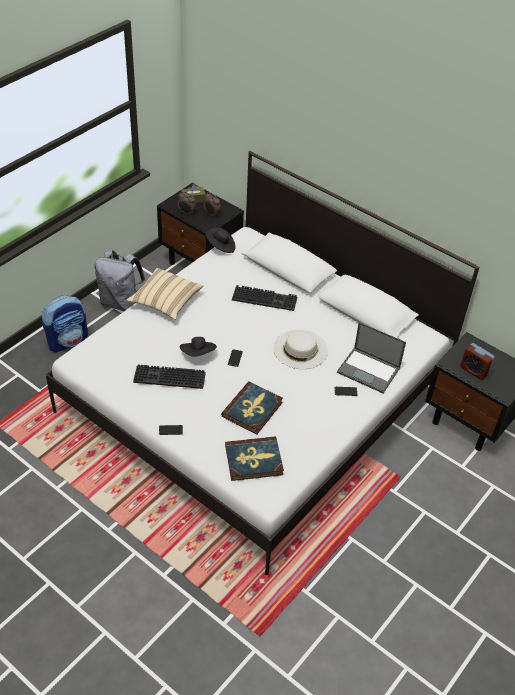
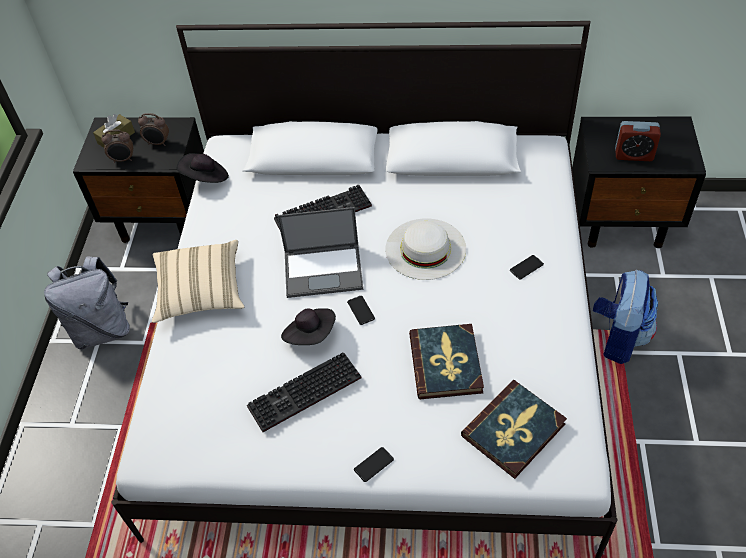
camera: 30 degrees left, 5 degrees up
backpack [42,295,88,352] -> backpack moved to [593,270,658,364]
laptop [337,322,406,393] -> laptop moved to [277,207,363,298]

